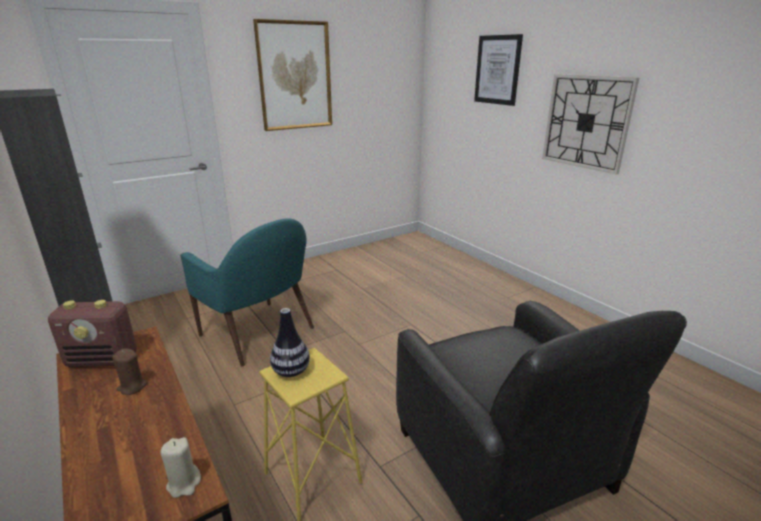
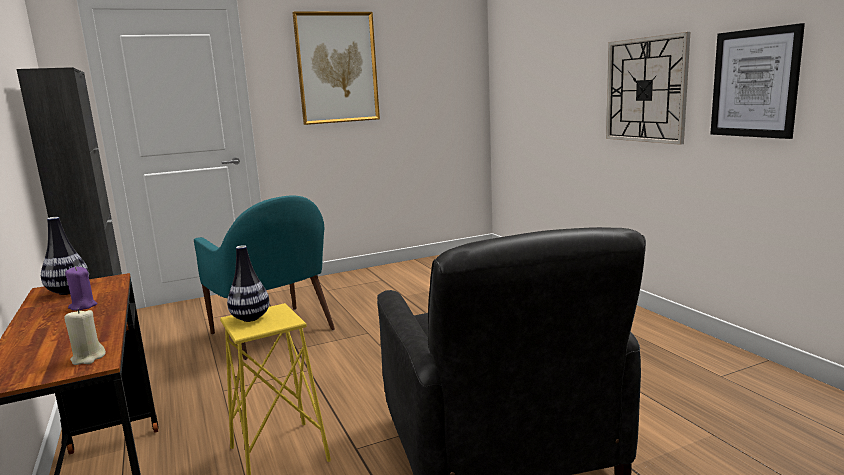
camera: 10 degrees right, 10 degrees down
radio [48,300,137,367] -> vase [41,217,89,295]
brown candle [112,348,147,395] -> purple candle [65,266,97,311]
picture [474,34,523,106] -> picture moved to [710,23,805,139]

